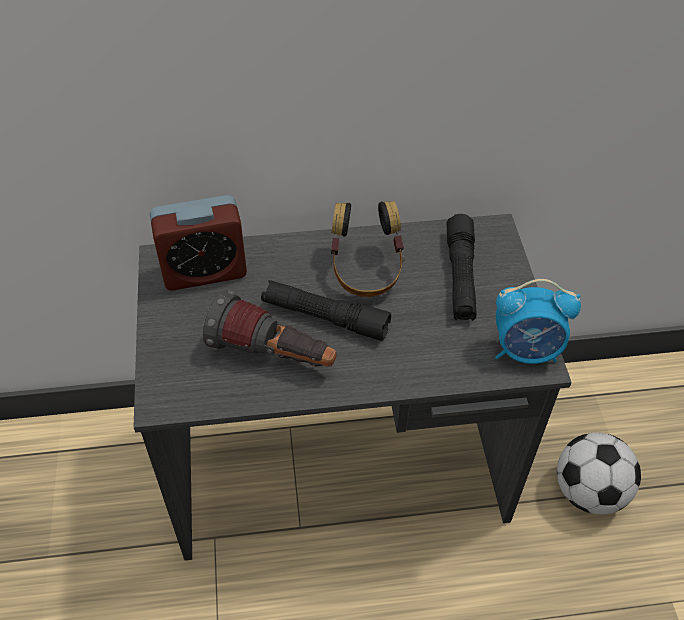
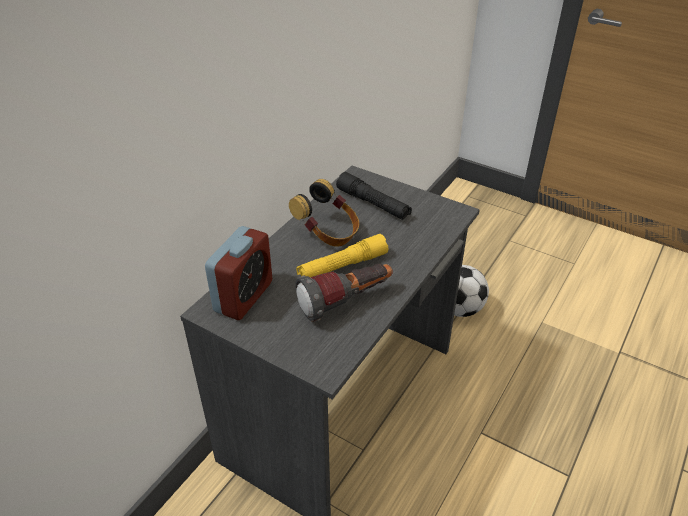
camera: 50 degrees left, 10 degrees down
black flashlight [261,280,391,341] -> yellow flashlight [296,234,388,277]
alarm clock [495,279,581,364] -> none

